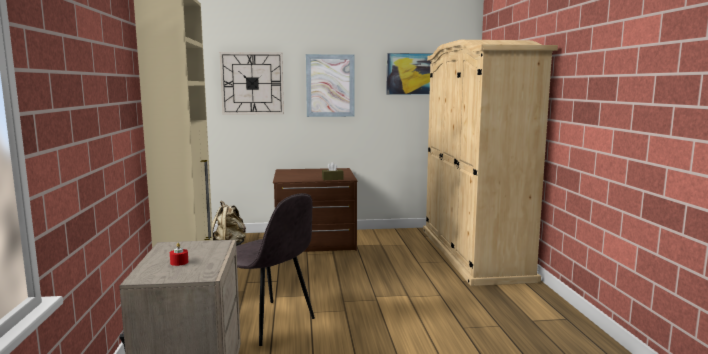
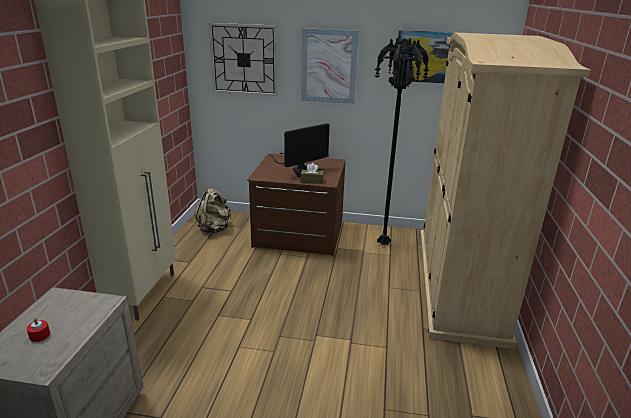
camera: 15 degrees right, 15 degrees up
grey chair [236,193,315,346] -> none
none -> monitor [270,123,330,177]
none -> black floor lamp [375,38,429,245]

